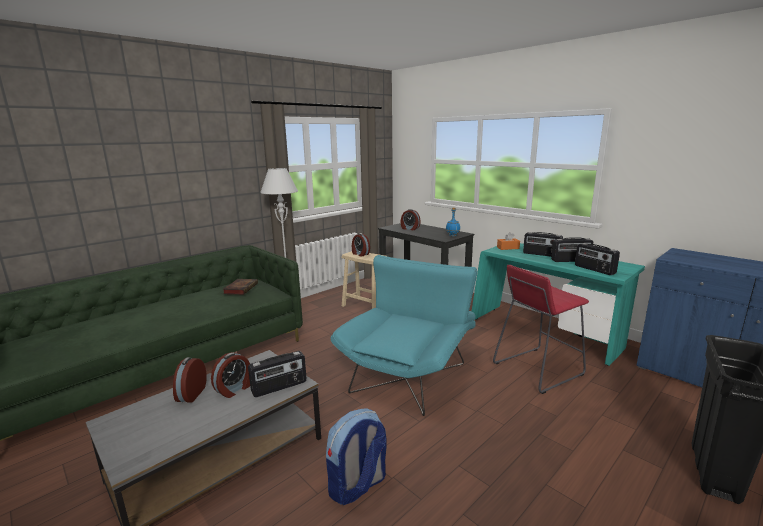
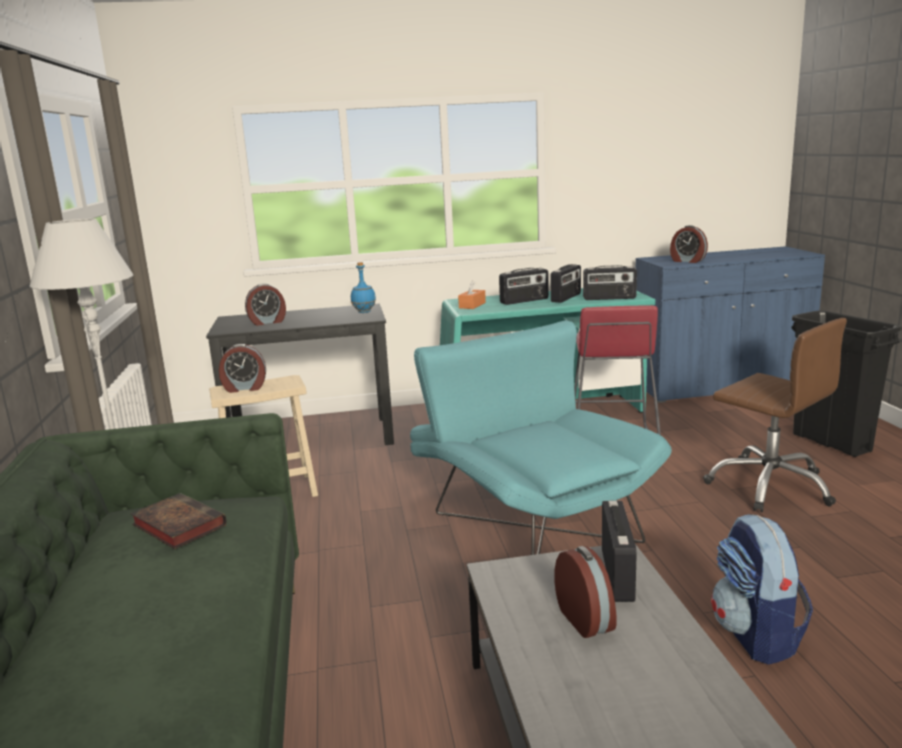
camera: 55 degrees left, 0 degrees up
alarm clock [173,357,207,403] -> alarm clock moved to [670,225,708,263]
none -> brown office chair [703,318,847,512]

